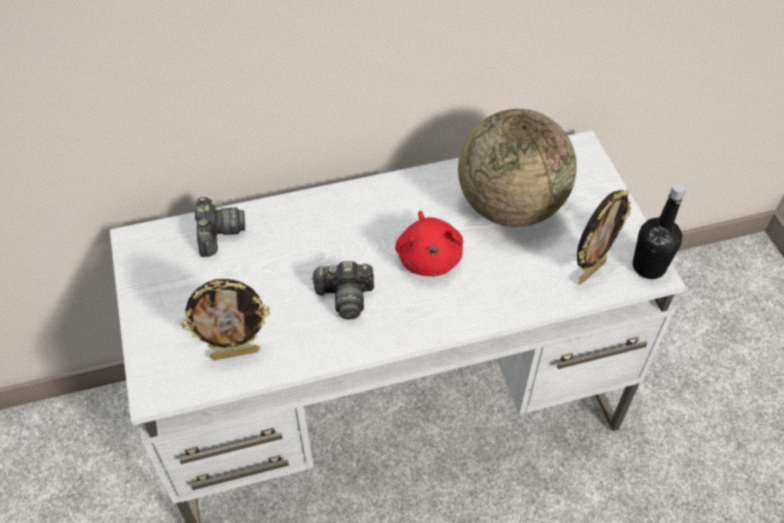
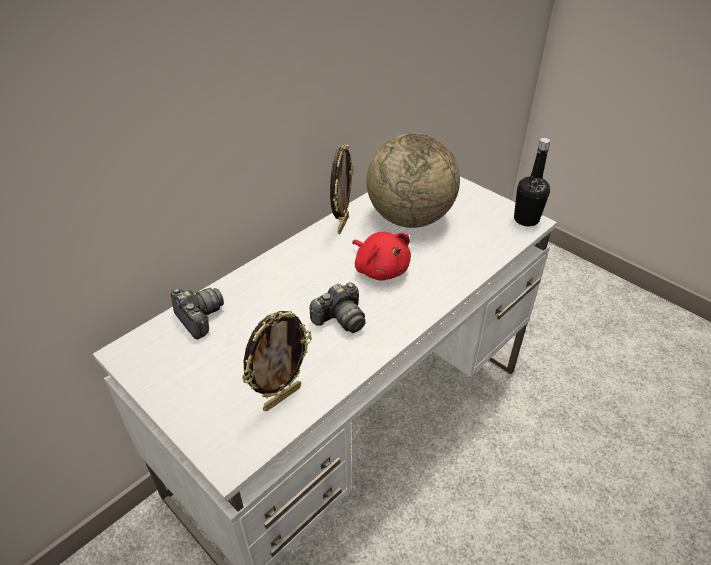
camera: 30 degrees left, 10 degrees down
picture frame [577,190,631,284] -> picture frame moved to [330,144,353,234]

